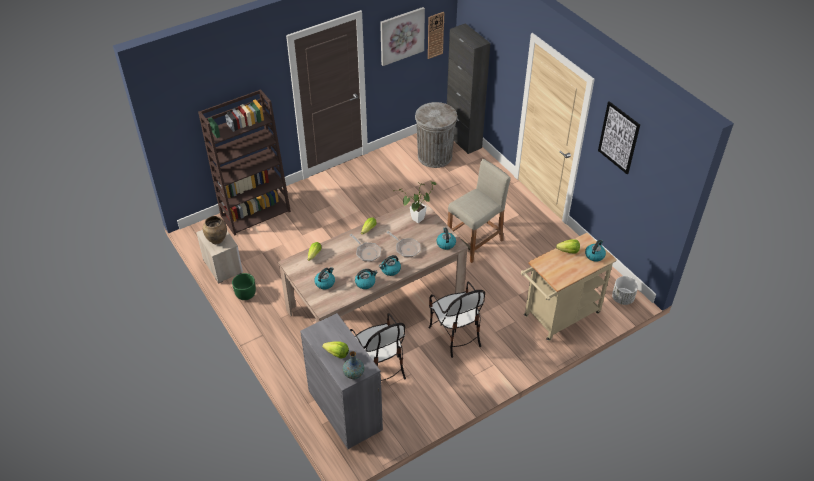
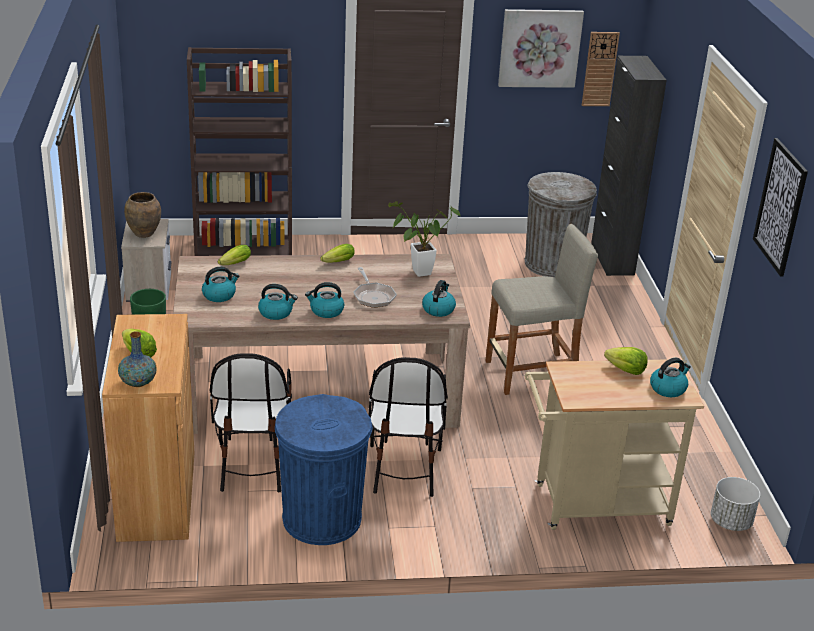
camera: 25 degrees right, 15 degrees down
grey cabinet [300,313,383,449] -> brown cabinet [102,314,194,542]
frying pan [350,234,381,262] -> none
none -> blue trash can [275,394,373,545]

